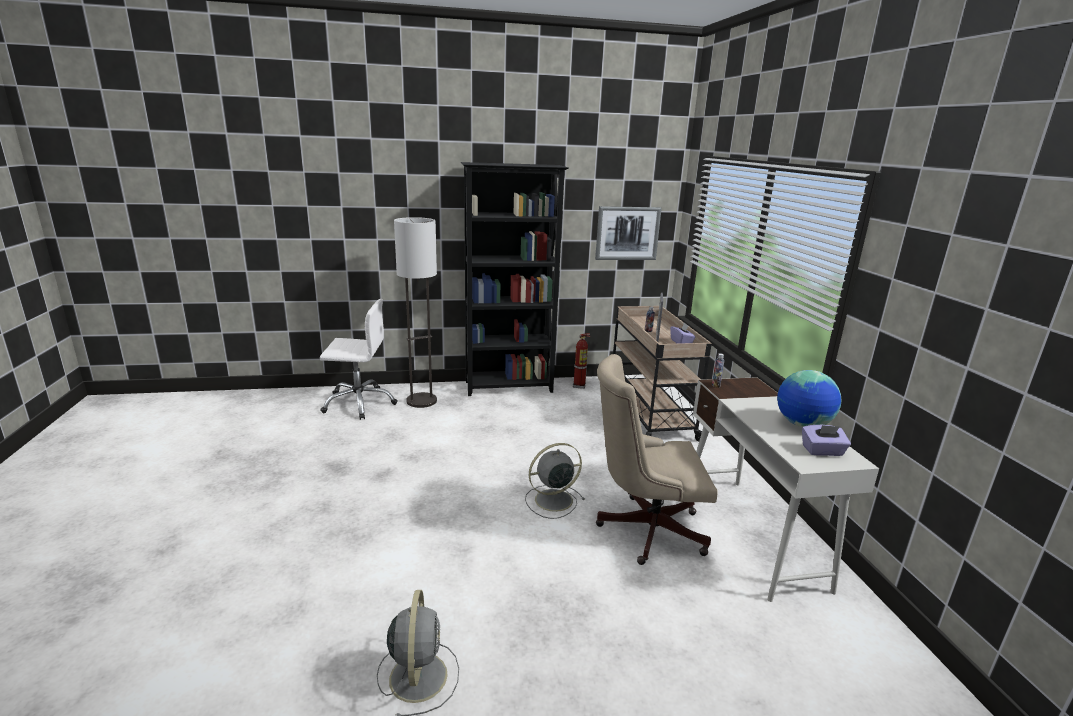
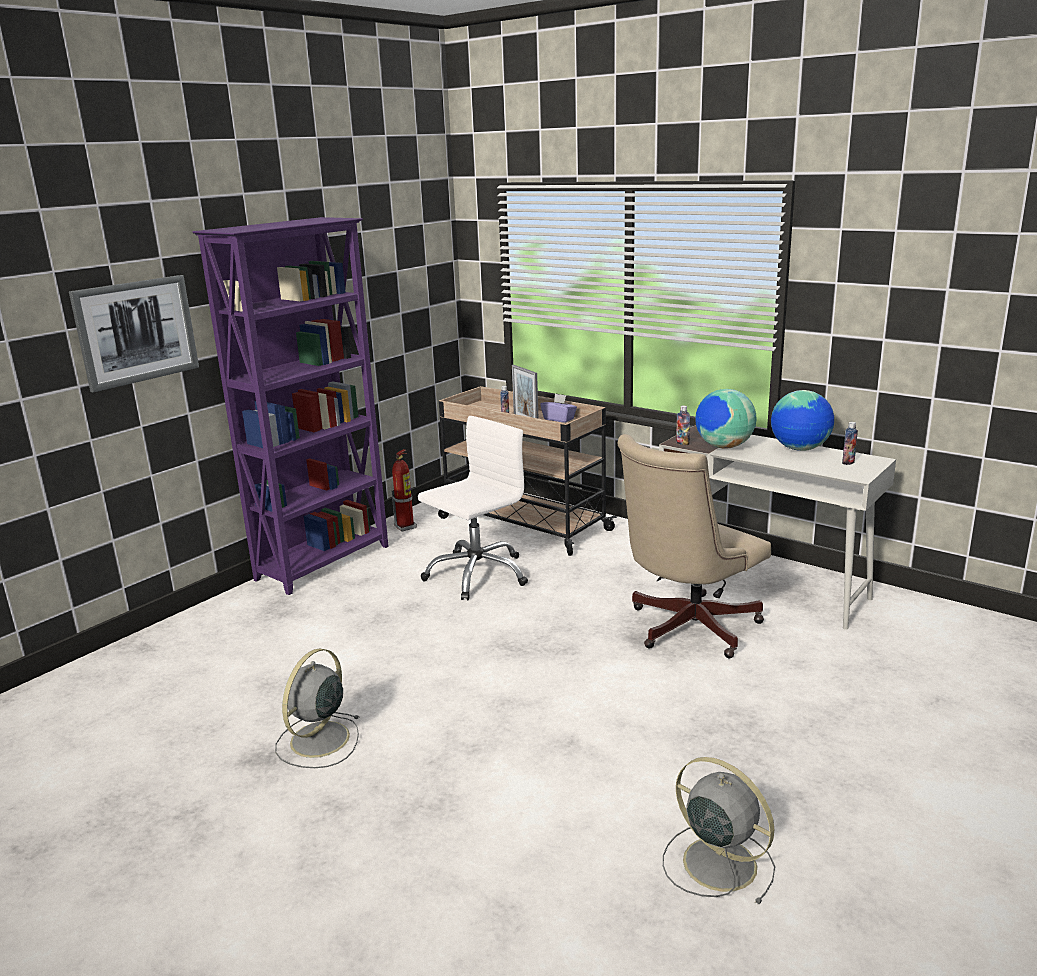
camera: 40 degrees left, 0 degrees up
white office chair [320,299,397,420] -> white office chair moved to [418,416,528,600]
floor lamp [394,217,437,408] -> none
black bookcase [461,162,569,396] -> purple bookcase [193,217,389,595]
grey fan [525,443,585,519] -> grey fan moved to [275,648,359,768]
picture [595,206,662,260] -> picture moved to [69,275,199,392]
purple tissue box [802,425,851,456] -> bottle [842,422,858,465]
none -> globe [695,389,757,448]

